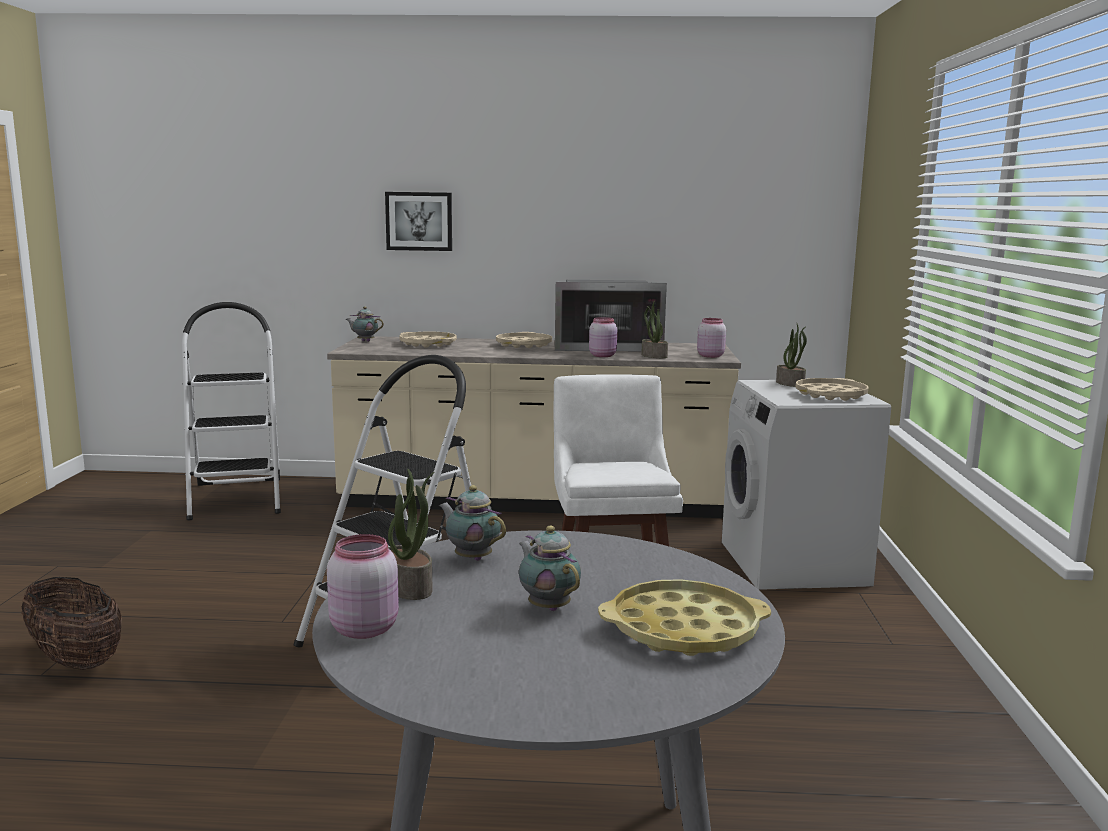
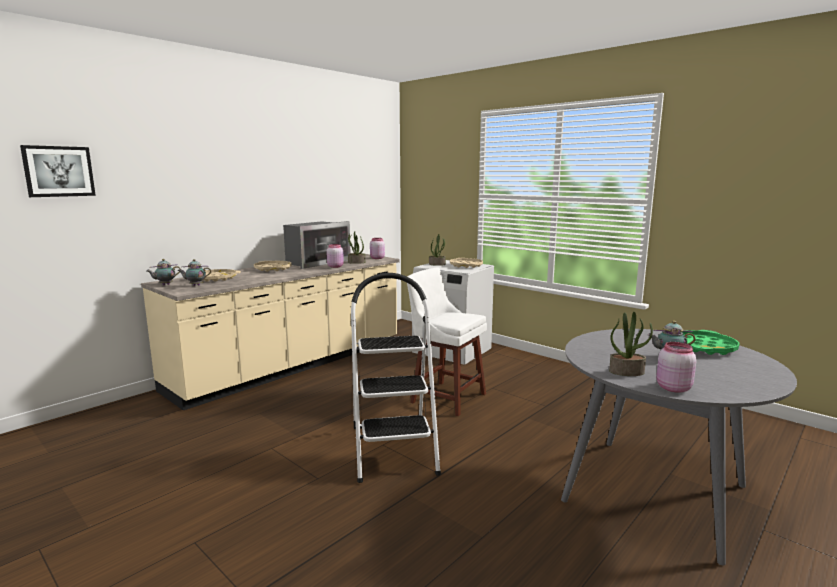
camera: 50 degrees left, 0 degrees up
basket [21,577,122,670] -> none
step ladder [182,302,281,520] -> none
picture [385,192,452,251] -> picture moved to [20,145,96,197]
teapot [439,485,506,561] -> teapot moved to [178,259,211,286]
yellow tray [598,579,771,656] -> green tray [682,330,739,355]

